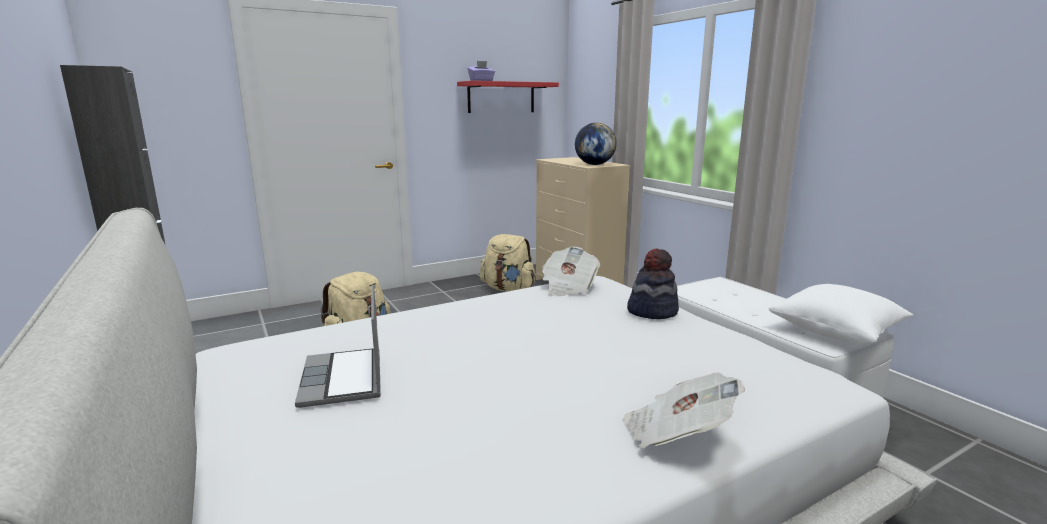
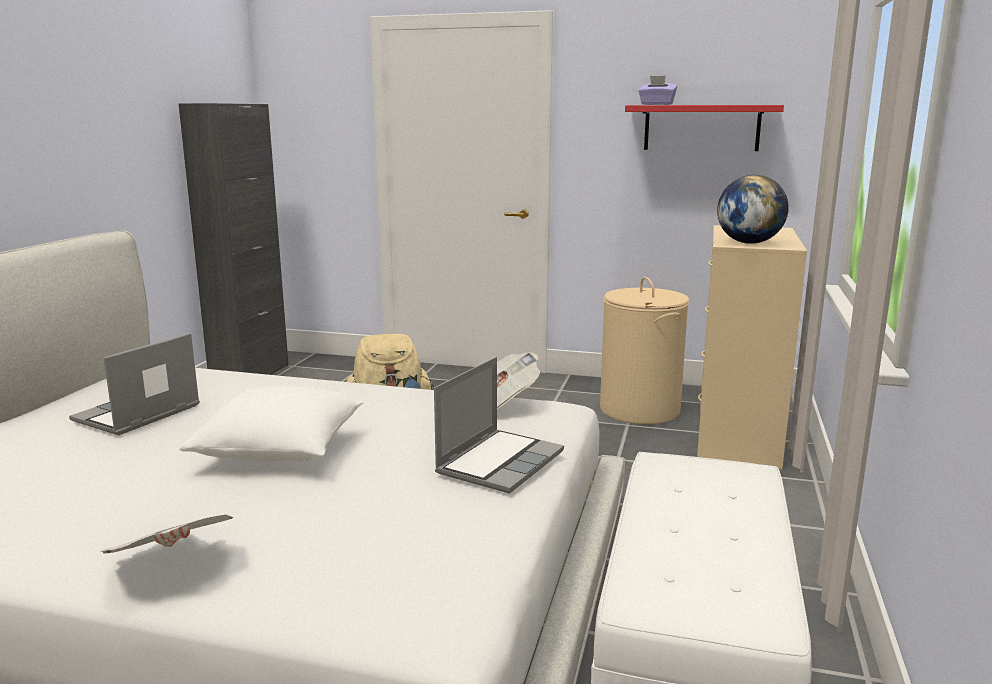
camera: 45 degrees right, 0 degrees up
beige backpack [480,234,535,291] -> beige laundry basket [600,277,689,424]
hat [627,249,679,319] -> laptop [434,357,564,494]
white pillow [769,284,913,343] -> white pillow moved to [179,386,363,461]

